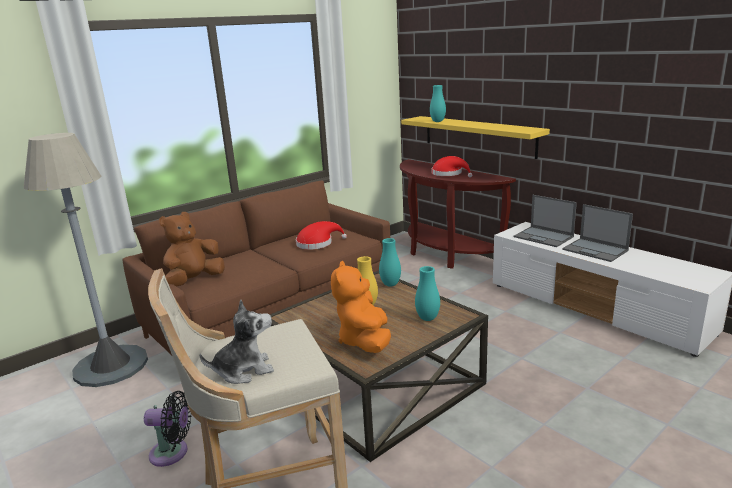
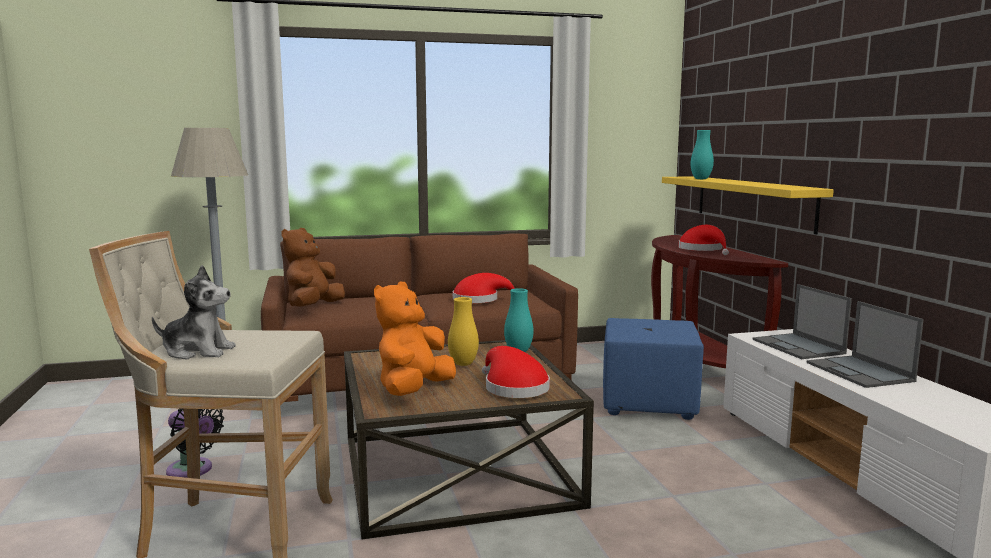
camera: 25 degrees right, 10 degrees down
brown plush toy [159,212,225,287] -> brown plush toy turned 45 degrees counterclockwise [282,228,345,307]
turquoise vase [415,266,440,321] -> red hat [482,346,550,398]
none -> blue ottoman [603,318,704,420]

